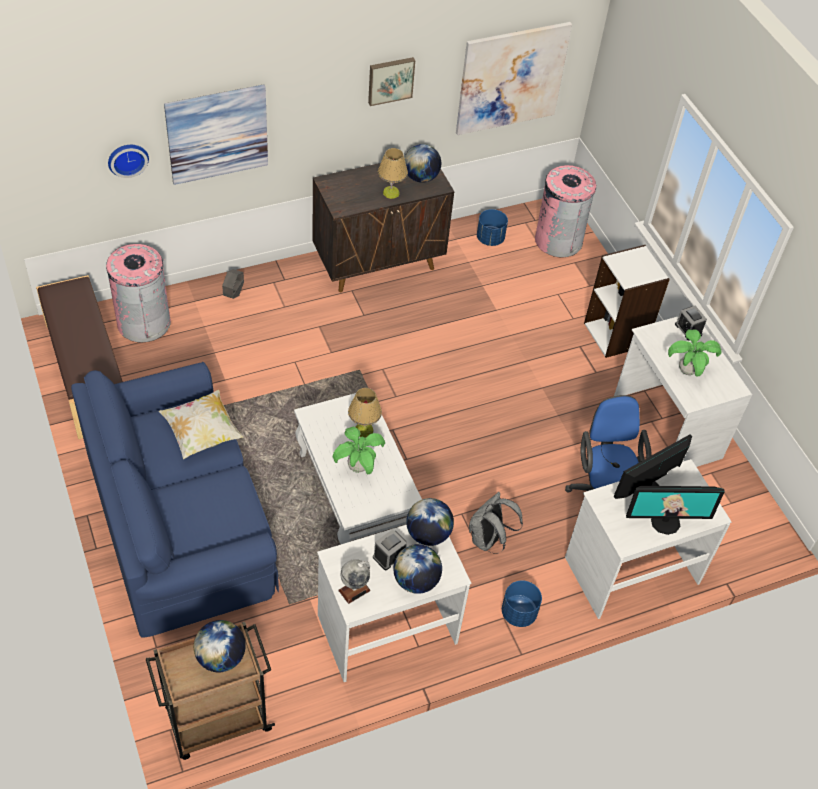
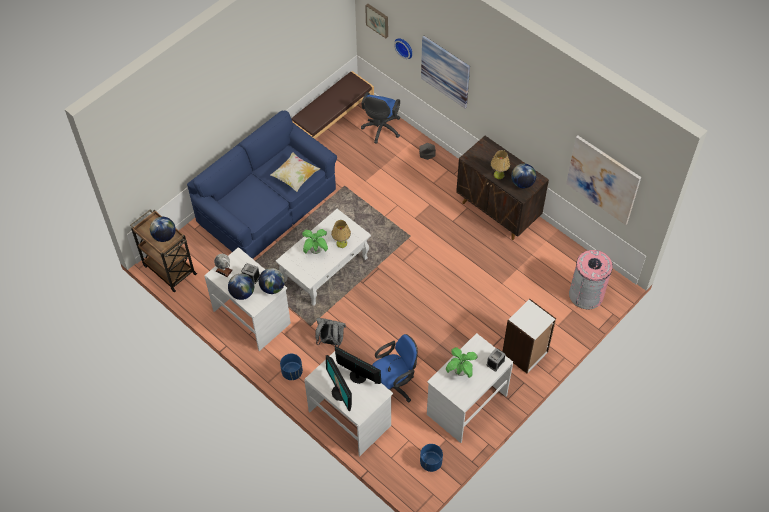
camera: 70 degrees right, 5 degrees up
pink trash can [106,244,171,342] -> blue office chair [361,92,400,144]
picture [368,57,415,106] -> picture moved to [365,4,388,38]
blue planter [477,209,508,246] -> blue planter moved to [420,444,443,472]

